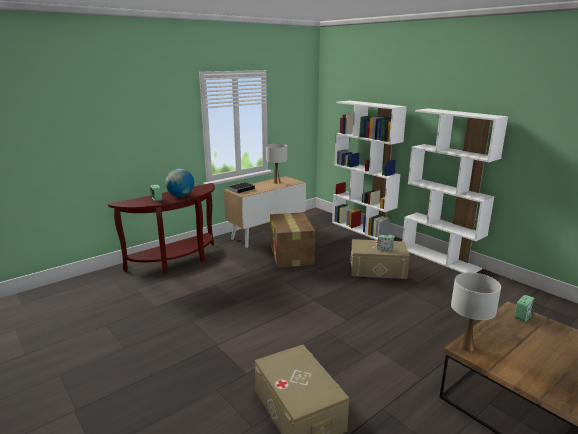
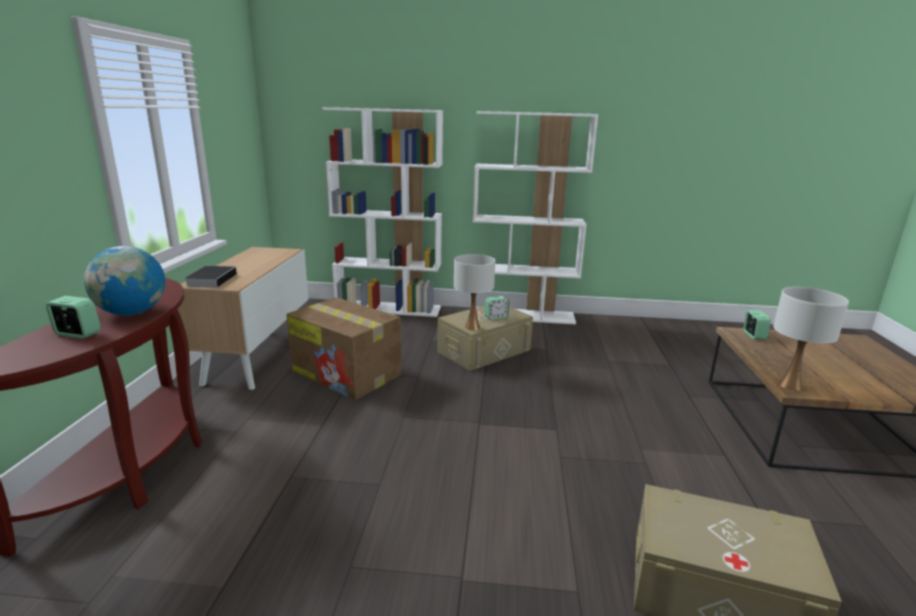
camera: 45 degrees left, 0 degrees up
white table lamp [266,144,287,184] -> white table lamp moved to [454,254,495,330]

